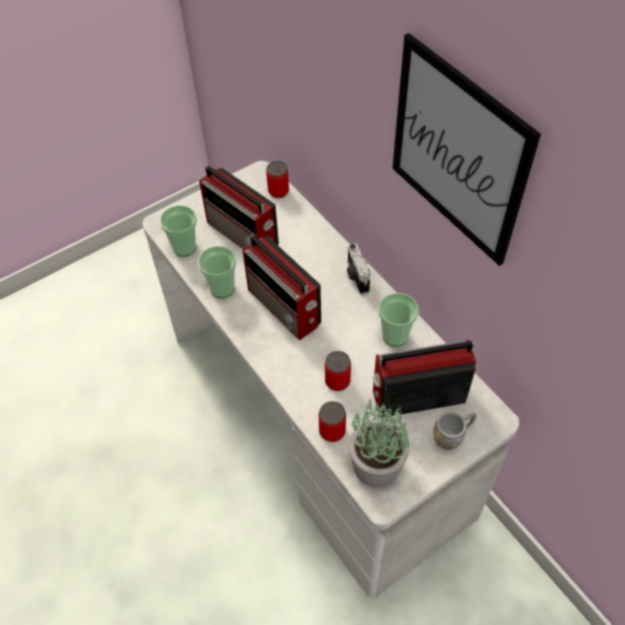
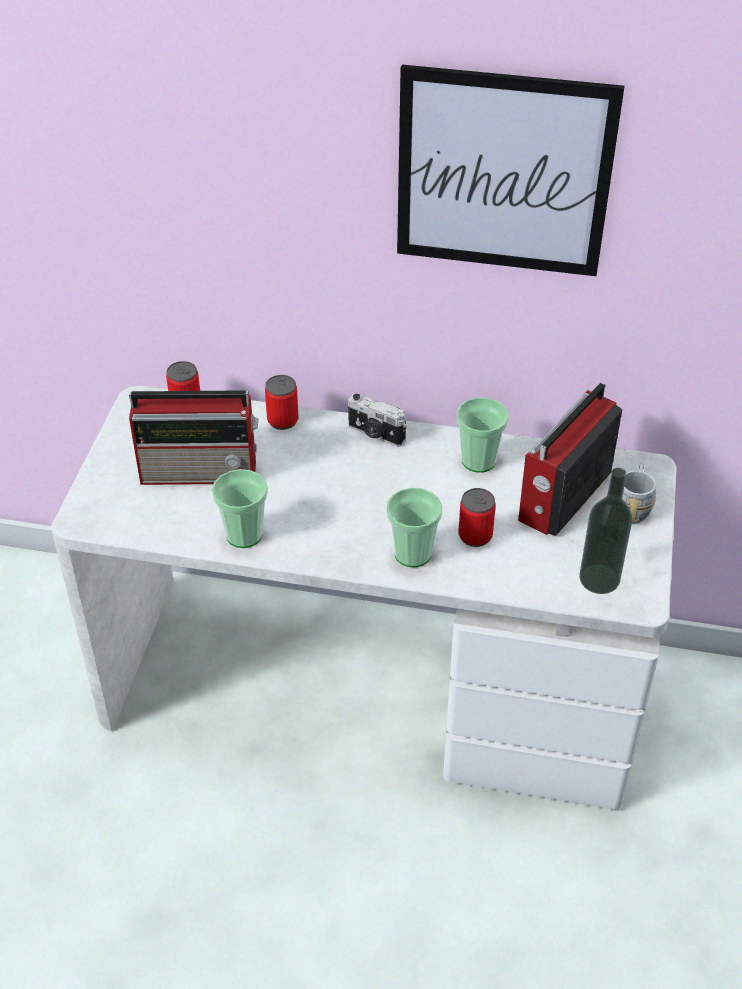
camera: 45 degrees left, 10 degrees down
cup [160,205,197,257] -> cup moved to [386,488,442,567]
radio [242,234,321,341] -> none
can [319,401,346,442] -> can moved to [265,375,298,430]
potted plant [349,400,409,488] -> bottle [580,468,632,594]

